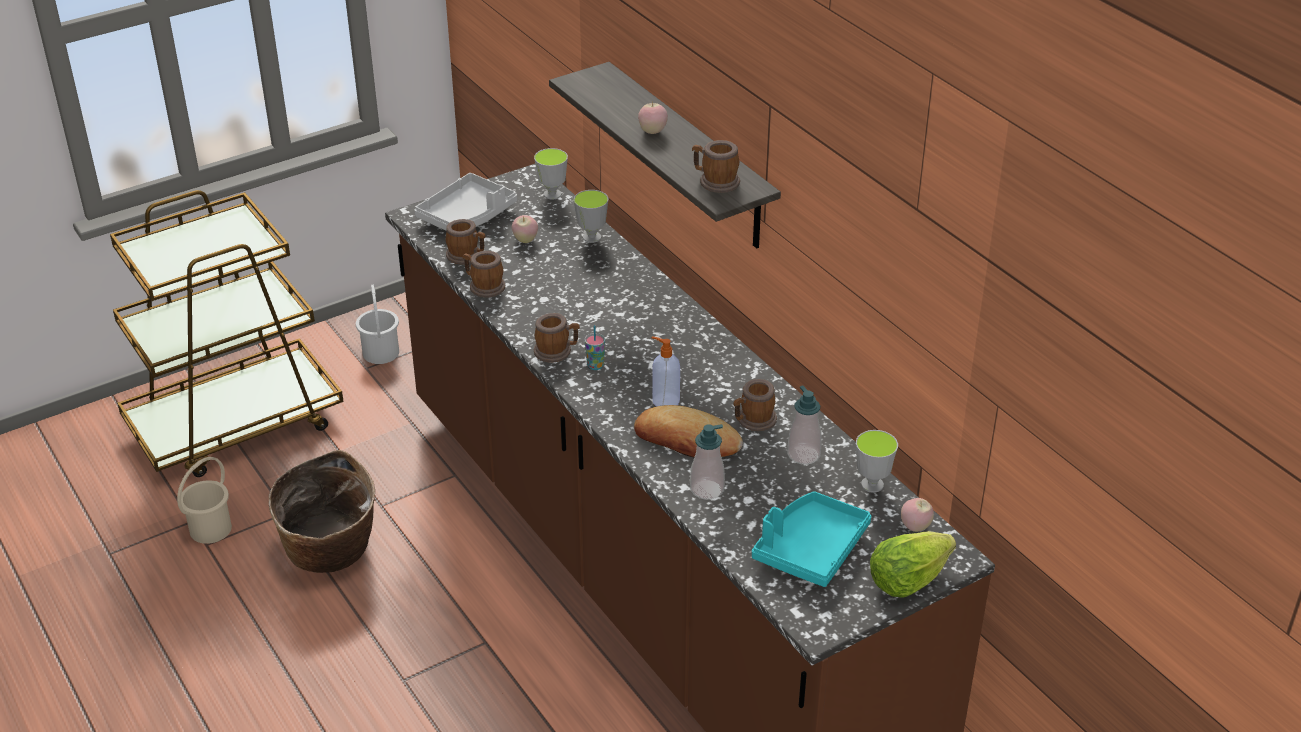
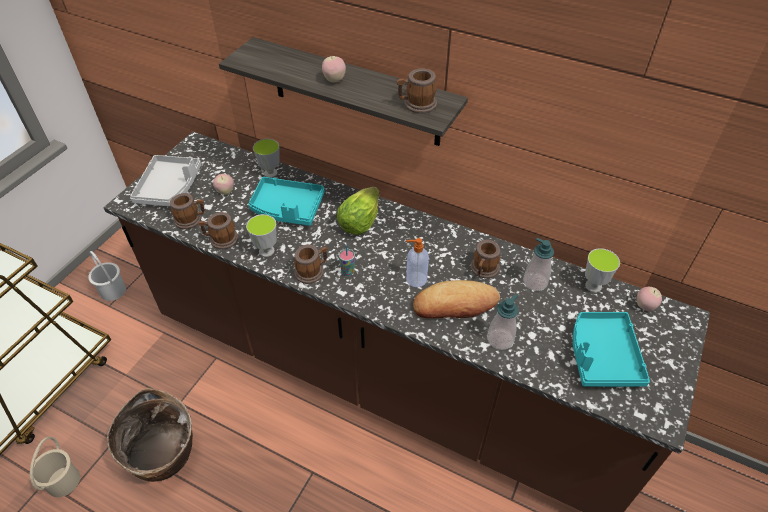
camera: 30 degrees left, 10 degrees up
cup [534,148,568,200] -> cup moved to [246,214,277,257]
lettuce [870,531,956,598] -> lettuce moved to [337,187,380,235]
none -> turquoise tray [248,177,325,226]

